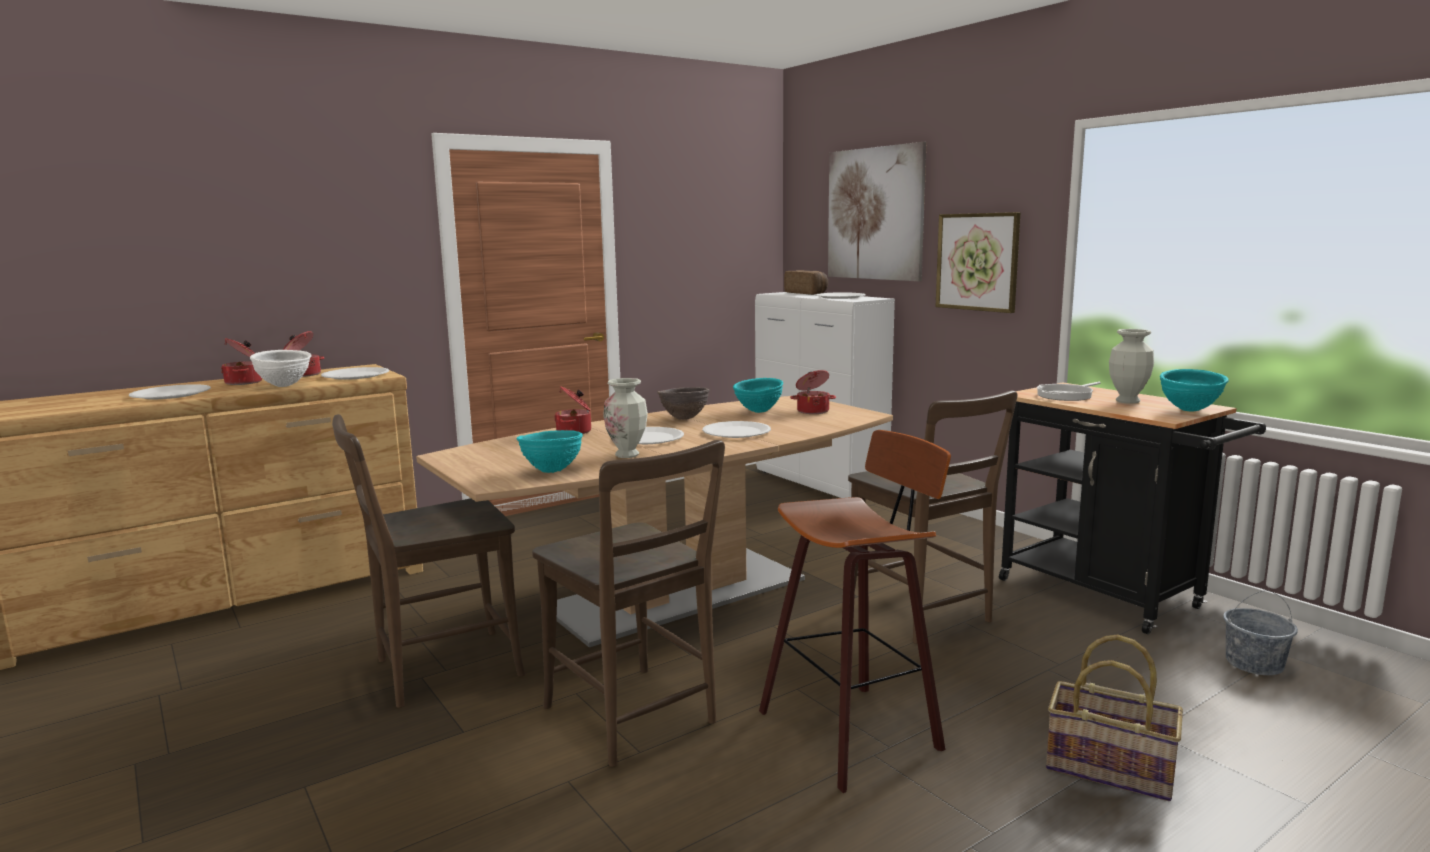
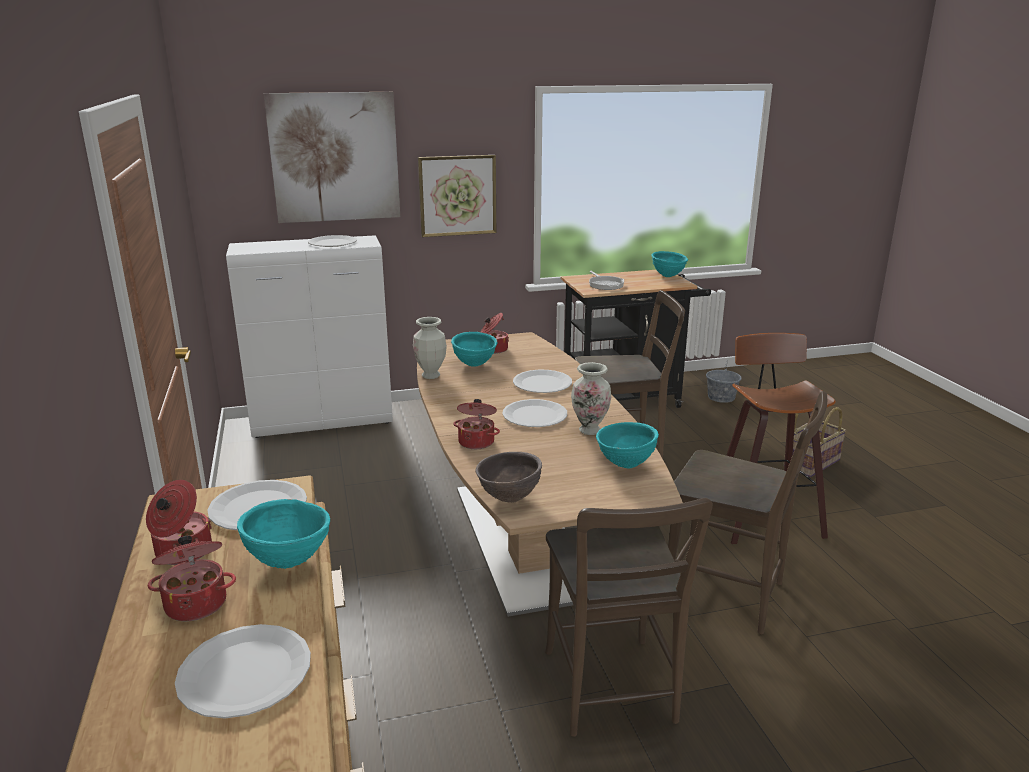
camera: 70 degrees left, 10 degrees up
white bowl [250,350,312,387] -> turquoise bowl [237,499,330,569]
brown chair [532,440,725,767] -> brown chair turned 45 degrees clockwise [668,391,827,634]
brown bowl [657,387,709,420] -> brown bowl moved to [475,452,542,503]
bread [784,270,828,295] -> none
vase [1109,329,1154,404] -> vase moved to [413,317,447,379]

